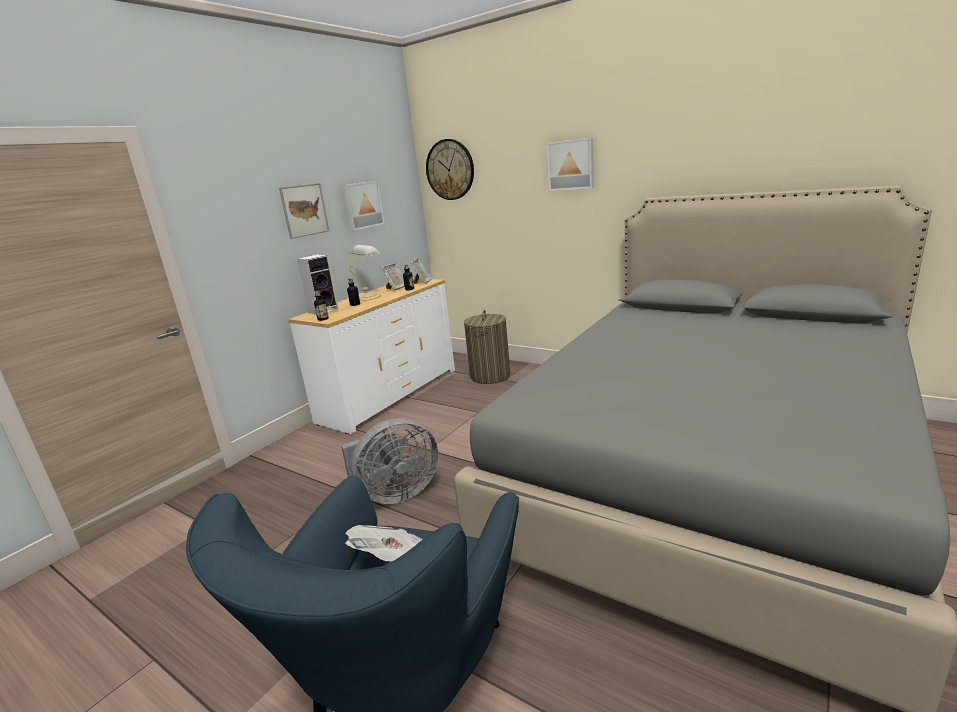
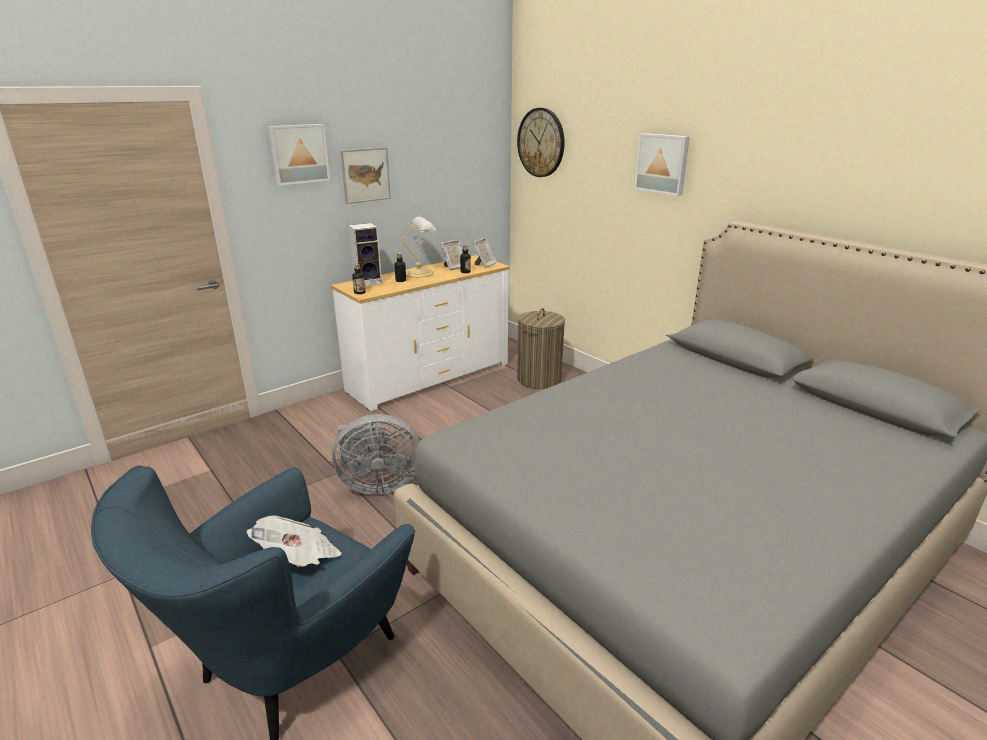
camera: 15 degrees right, 5 degrees up
picture [342,181,385,231] -> picture moved to [268,124,330,186]

